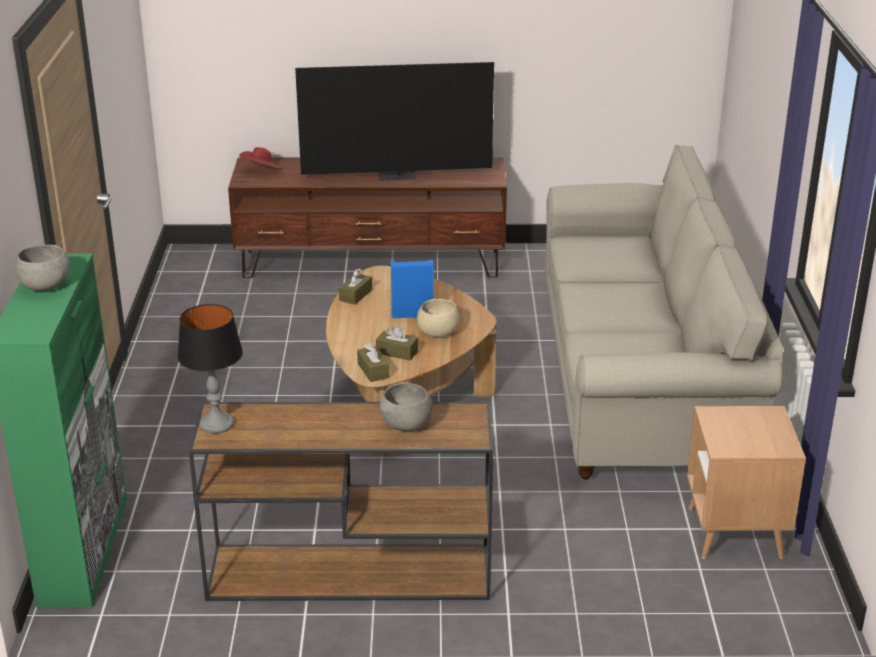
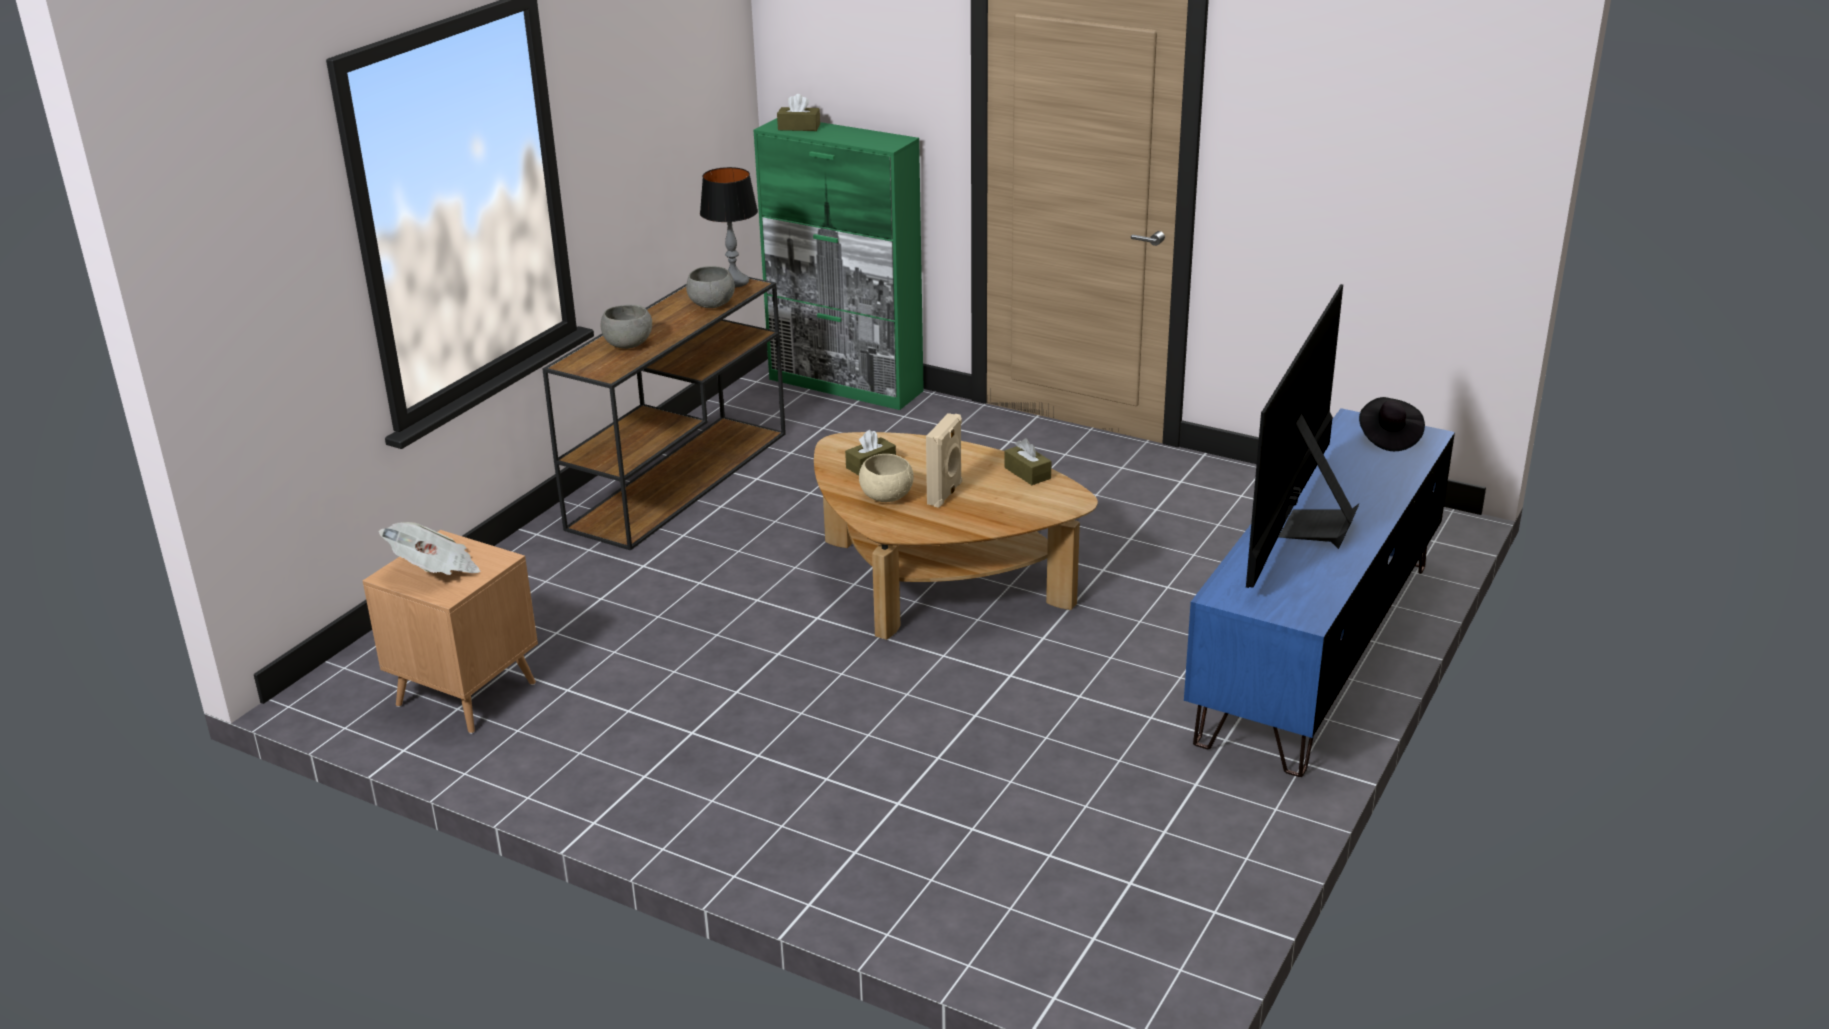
camera: 120 degrees right, 0 degrees up
grey bowl [14,245,70,291] -> grey bowl moved to [686,266,735,308]
brown tv stand [228,157,507,278] -> blue tv stand [1184,408,1455,777]
red hat [239,147,282,169] -> black hat [1359,397,1425,451]
brown tissue box [357,342,390,382] -> brown tissue box moved to [777,94,820,131]
blue speaker [390,260,434,318] -> beige speaker [926,413,962,508]
beige sofa [545,145,783,480] -> none
none -> newspaper [379,522,480,575]

